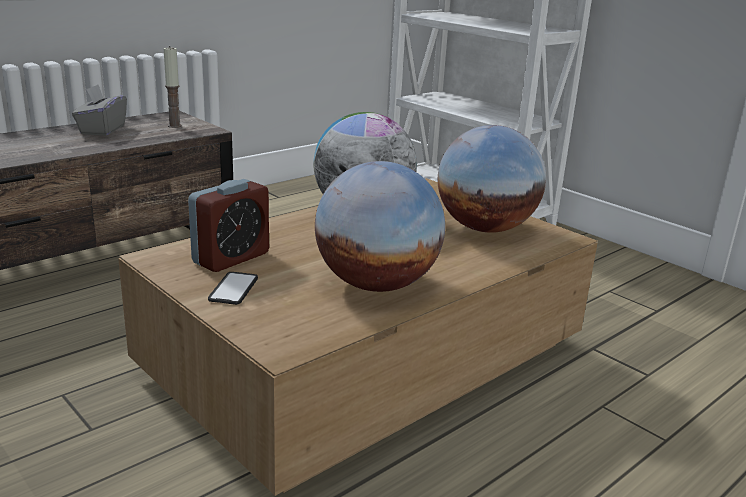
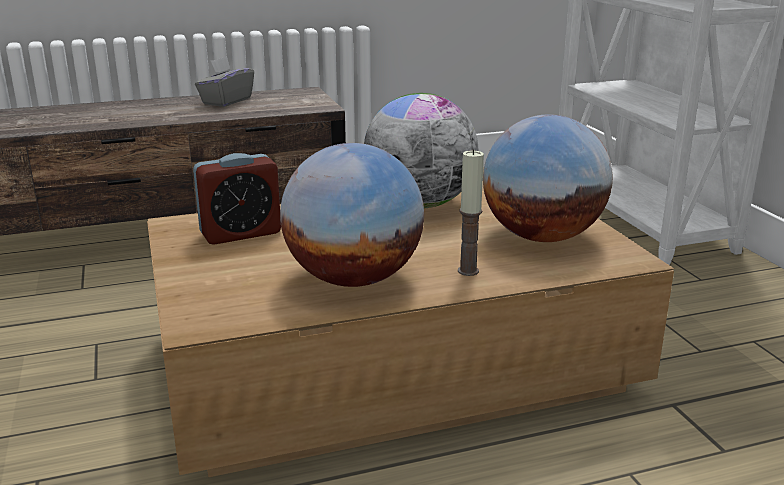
camera: 25 degrees right, 0 degrees up
candle [164,46,182,128] -> candle moved to [458,149,484,276]
phone [208,272,258,305] -> none

